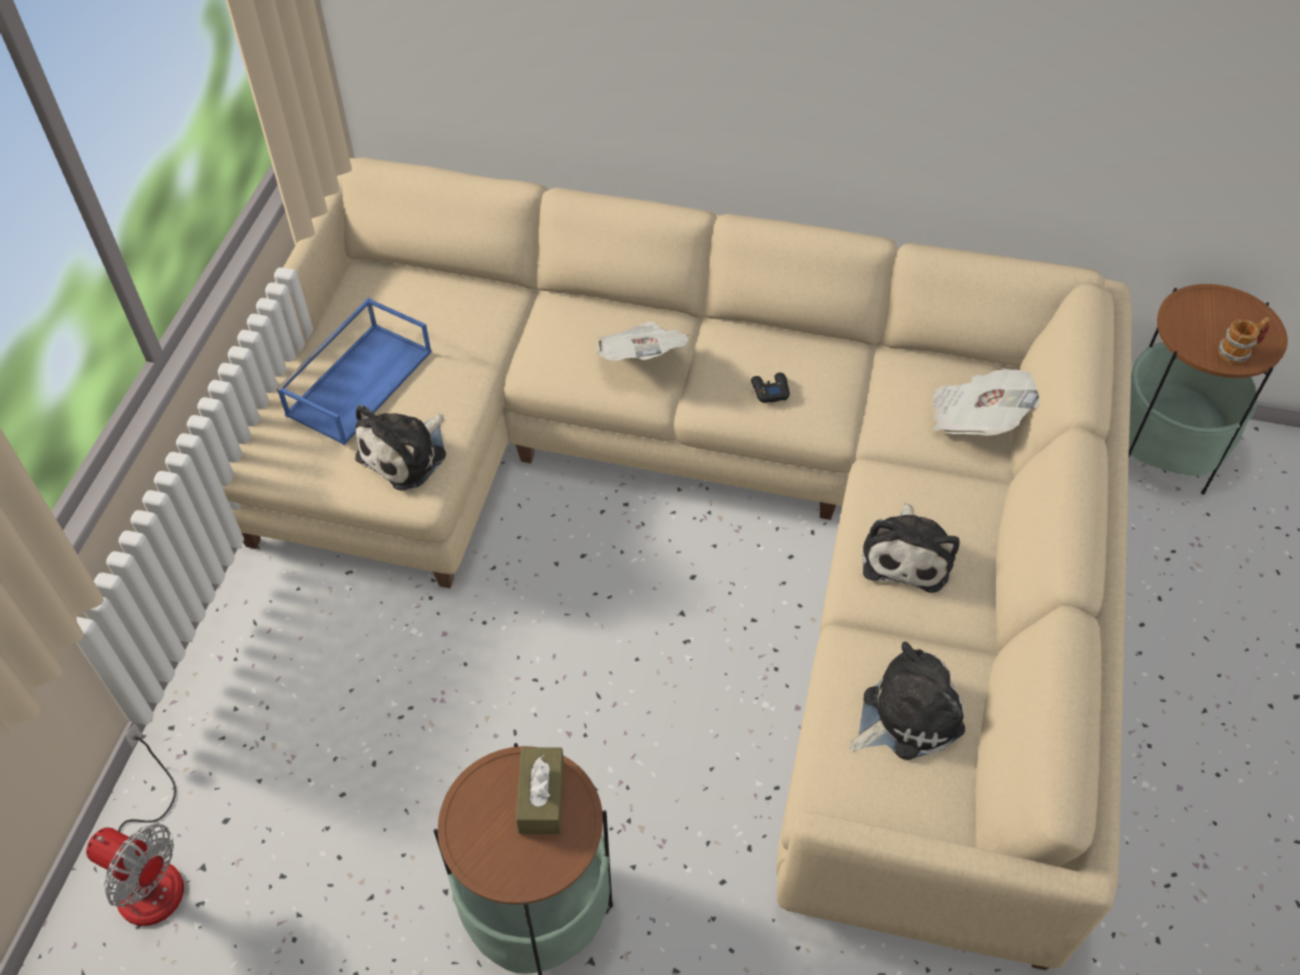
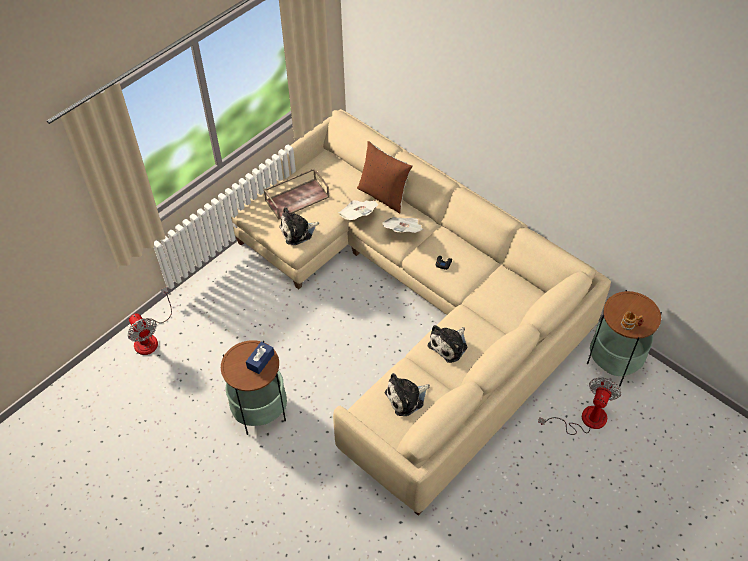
camera: 30 degrees right, 0 degrees up
blue tray [277,298,432,445] -> brown tray [264,168,329,220]
brown tissue box [516,747,564,834] -> blue tissue box [246,341,274,374]
plush toy [850,642,965,760] -> plush toy turned 150 degrees clockwise [385,373,430,416]
newspaper [933,368,1039,436] -> newspaper moved to [338,200,378,220]
none -> brown pillow [357,141,413,213]
none -> fan [538,377,621,435]

